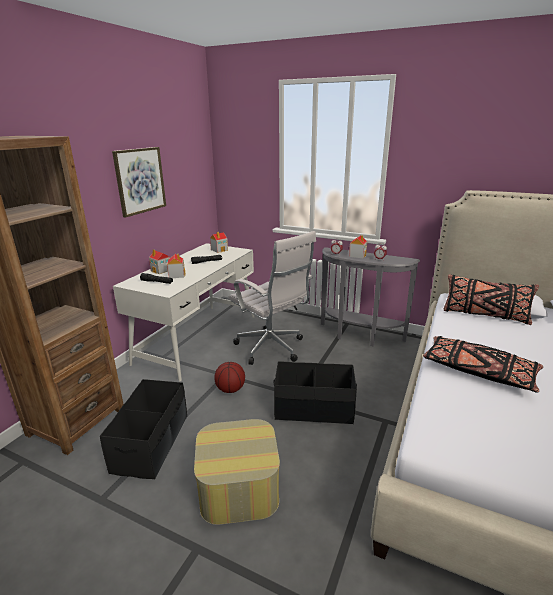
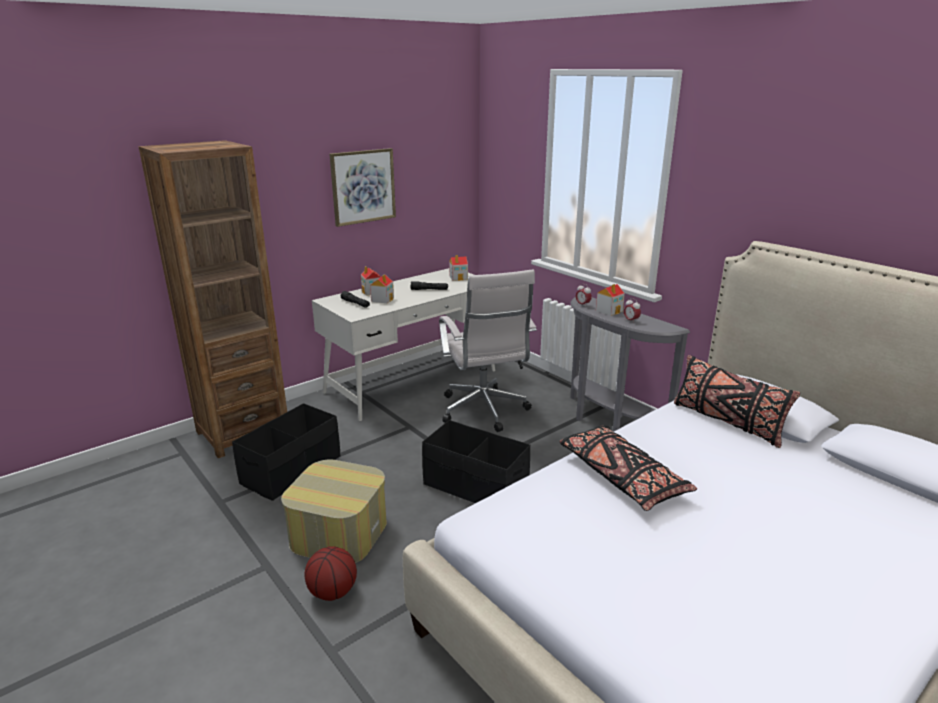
camera: 25 degrees right, 0 degrees up
basketball [214,362,245,393] -> basketball moved to [304,546,357,601]

